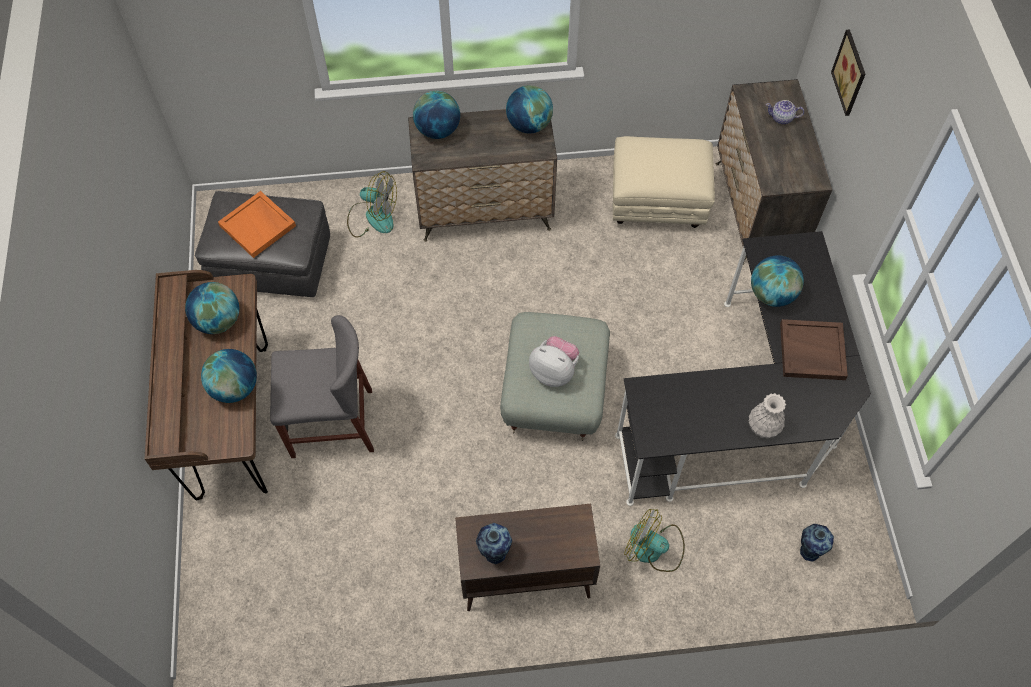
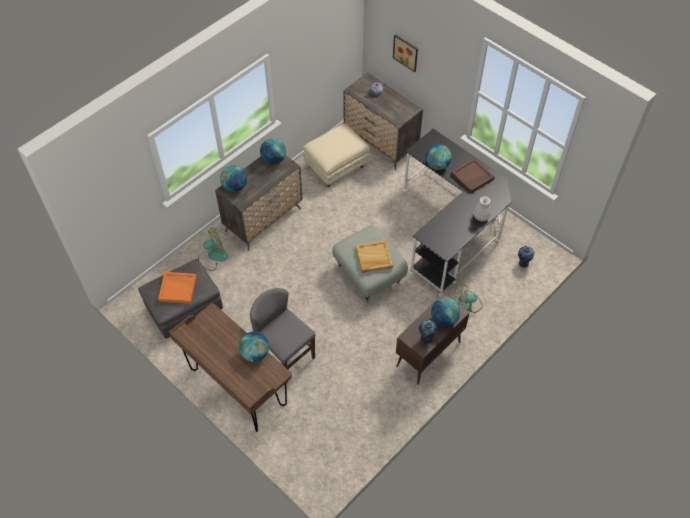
camera: 40 degrees left, 5 degrees down
globe [185,282,239,334] -> globe moved to [431,298,460,327]
grey chair [270,315,374,458] -> grey chair turned 90 degrees counterclockwise [250,288,316,383]
plush toy [529,336,579,387] -> beige tray [356,240,393,273]

